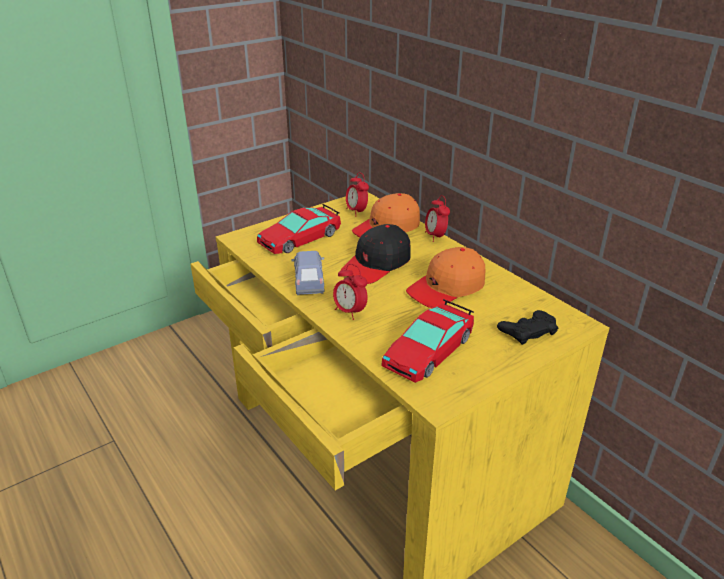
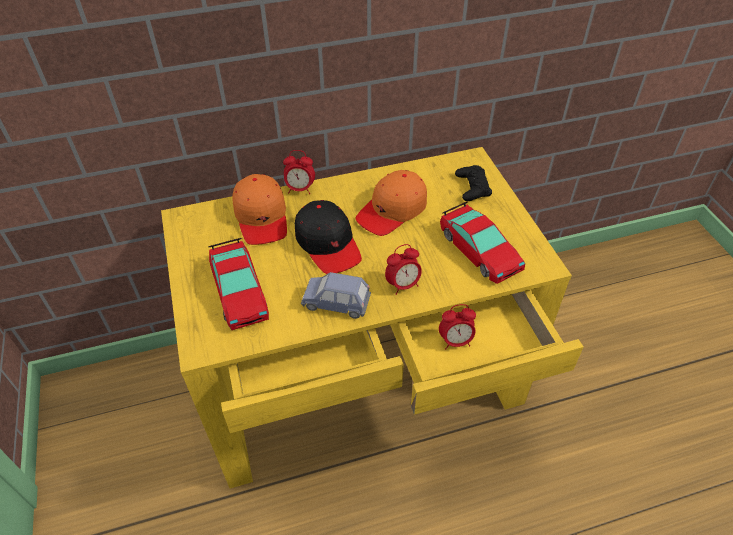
camera: 70 degrees left, 15 degrees up
alarm clock [346,172,369,217] -> alarm clock moved to [439,304,476,350]
orange cap [406,247,485,308] -> orange cap turned 60 degrees clockwise [356,170,427,236]

